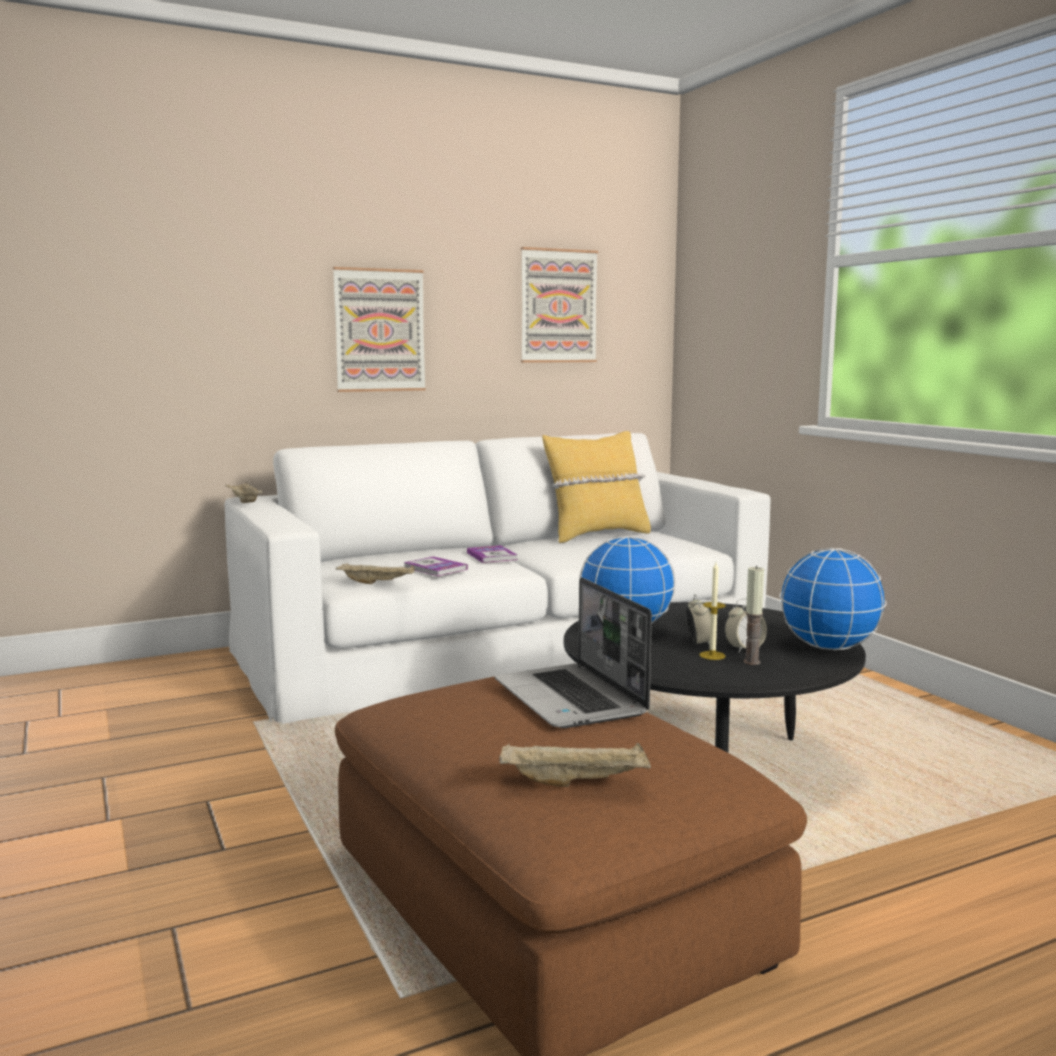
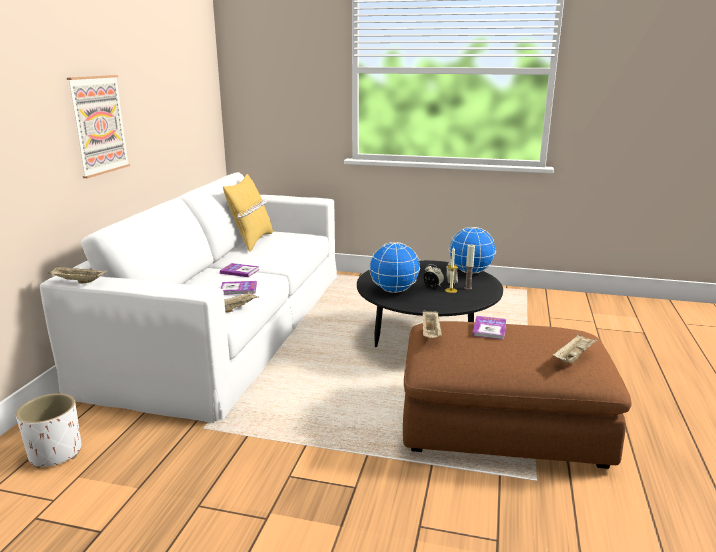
camera: 50 degrees left, 10 degrees up
laptop [495,577,652,728] -> book [472,316,506,340]
picture [521,247,598,363] -> none
none -> white planter [16,393,81,468]
none -> beige tray [423,310,442,338]

